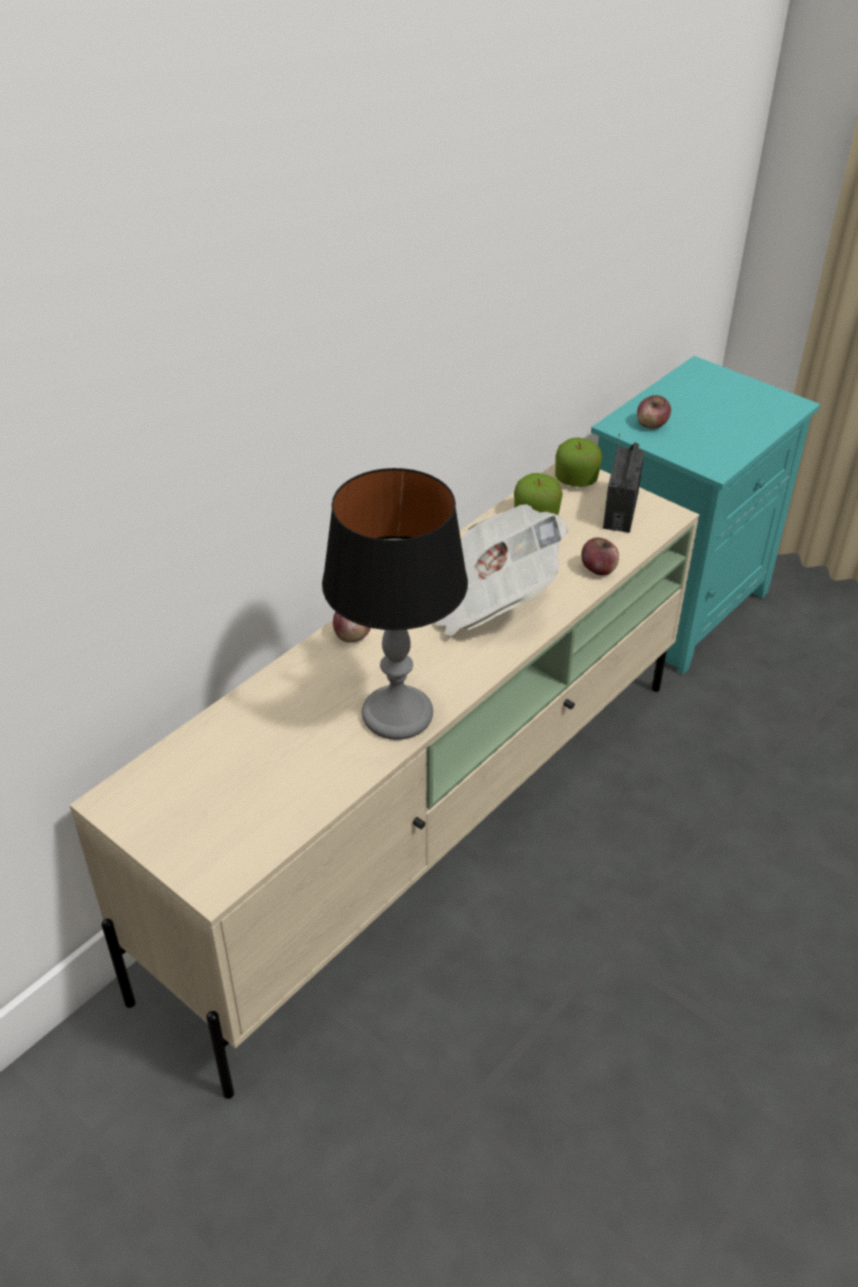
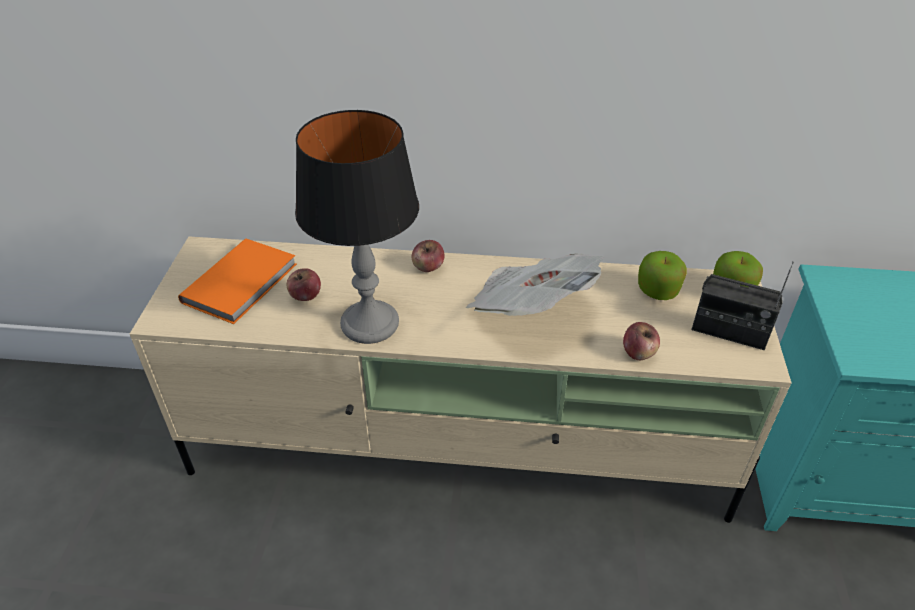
camera: 55 degrees right, 0 degrees up
radio [603,434,645,533] -> radio turned 135 degrees counterclockwise [691,261,794,350]
apple [637,395,671,429] -> apple moved to [287,268,321,301]
none -> orange book [178,239,297,324]

